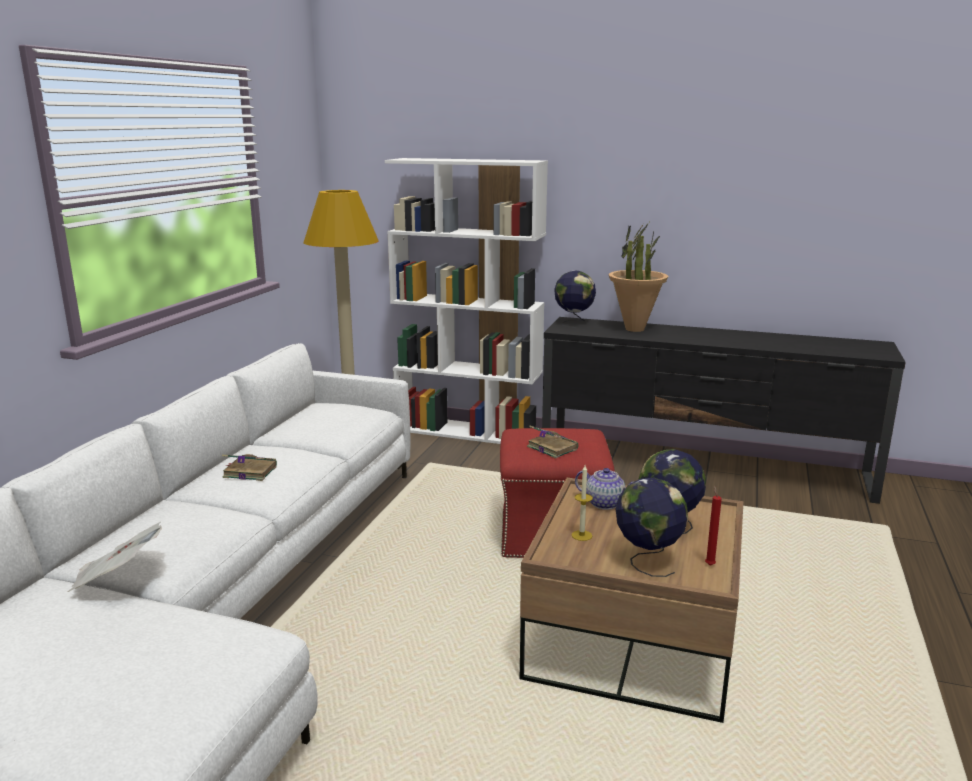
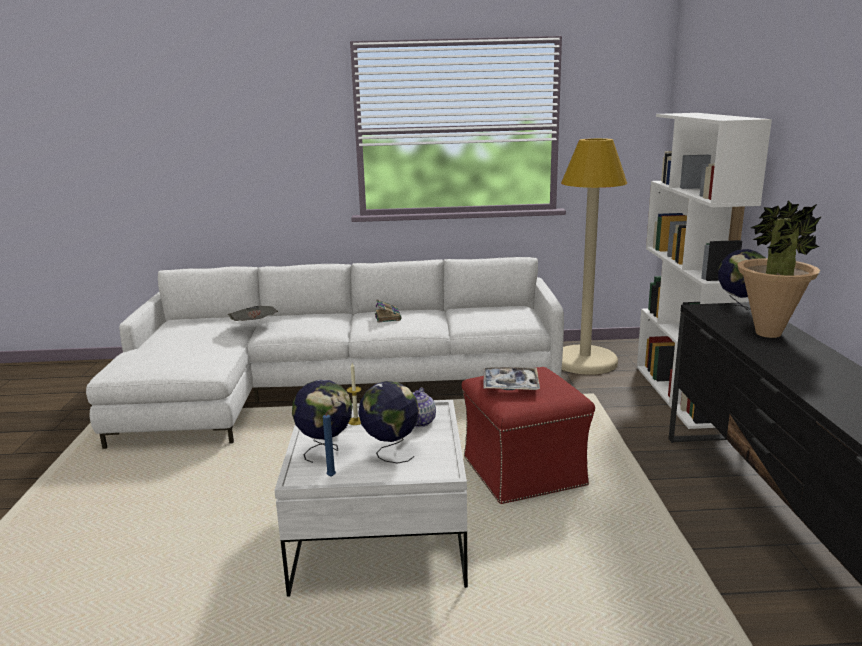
camera: 70 degrees right, 0 degrees up
brown coffee table [520,478,743,723] -> white coffee table [274,400,468,596]
book [527,426,578,459] -> tray [483,367,540,390]
red candle [705,486,722,566] -> blue candle [323,407,336,477]

